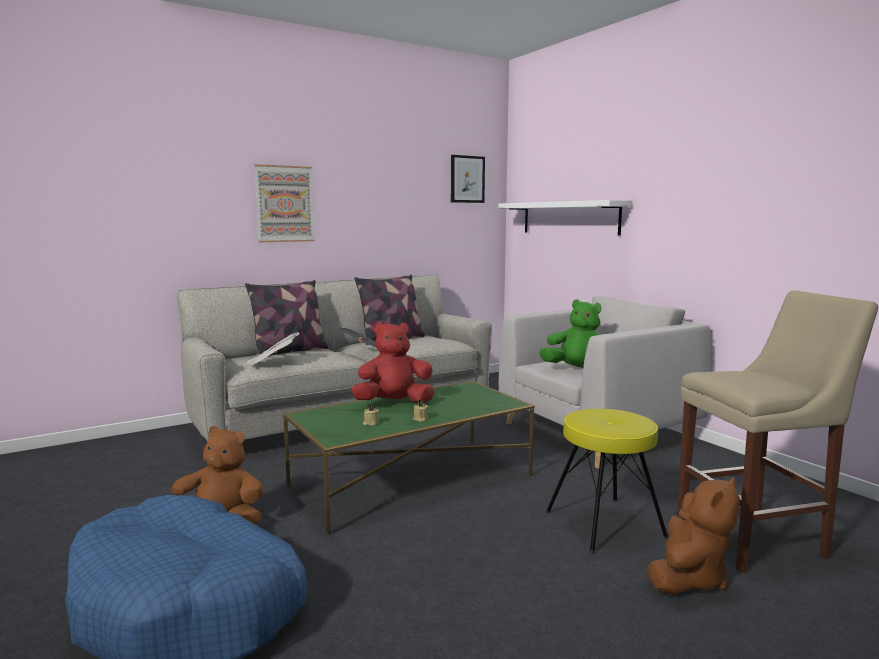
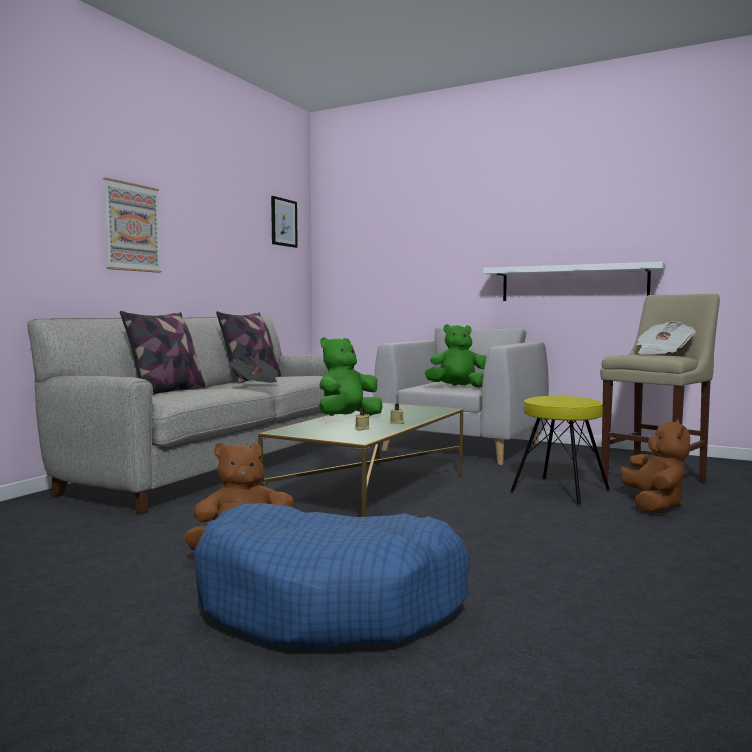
camera: 30 degrees left, 5 degrees down
newspaper [246,332,299,366] -> newspaper moved to [636,321,696,355]
red plush toy [351,322,434,403] -> green plush toy [319,337,383,416]
white shelf [498,200,633,236] -> white shelf moved to [483,262,665,301]

